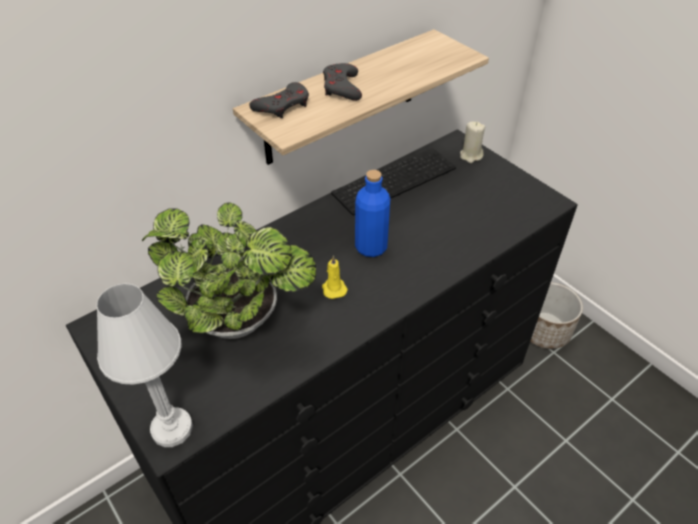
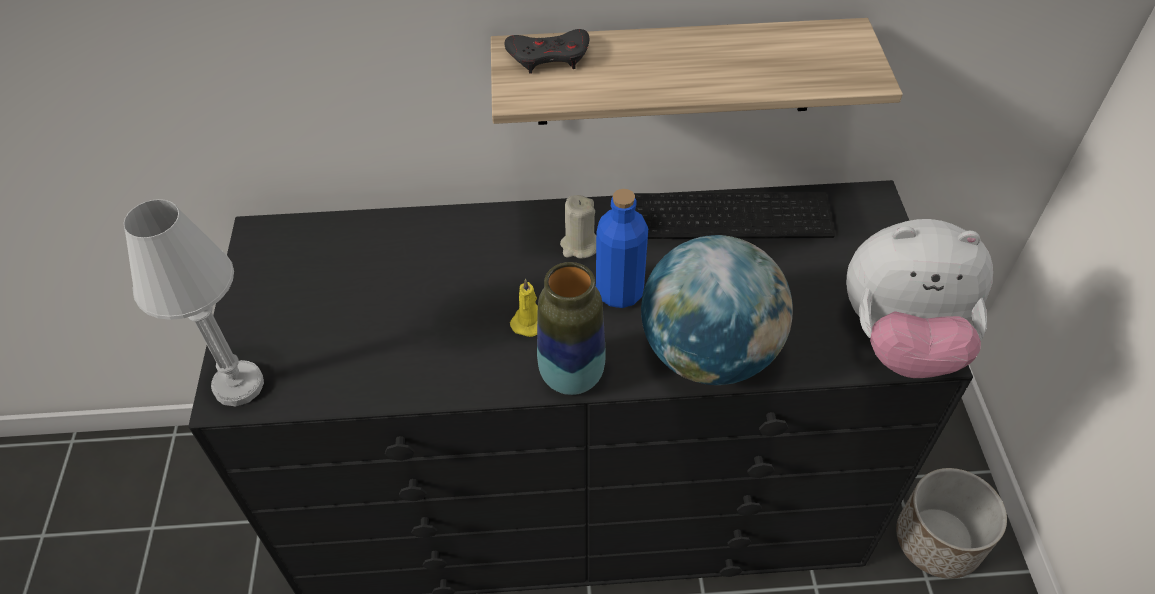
camera: 35 degrees right, 5 degrees up
potted plant [142,202,316,339] -> none
grey game controller [323,63,362,101] -> none
beige candle [460,122,485,163] -> beige candle moved to [560,195,596,259]
none -> vase [537,262,606,395]
none -> globe [641,235,793,385]
none -> plush toy [846,219,993,378]

